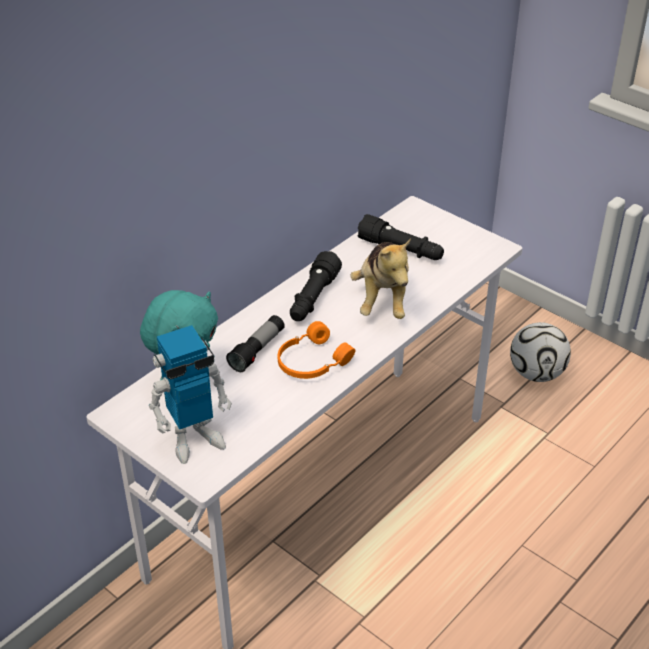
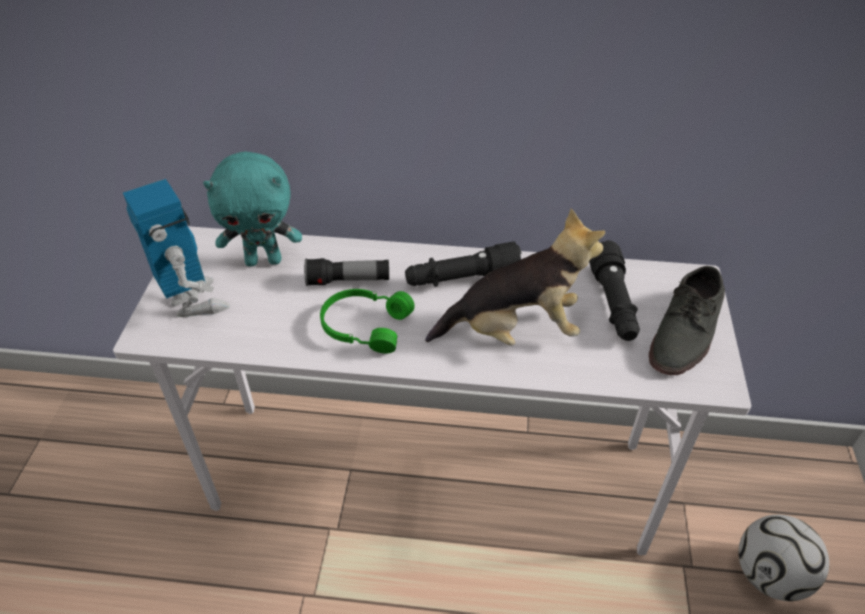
camera: 55 degrees right, 5 degrees up
toy robot [149,325,232,464] -> toy robot turned 150 degrees counterclockwise [123,179,230,317]
orange headphones [278,321,355,379] -> green headphones [320,289,415,353]
plush toy [350,238,411,319] -> plush toy turned 150 degrees counterclockwise [425,208,605,346]
none -> grey shoe [649,266,725,375]

